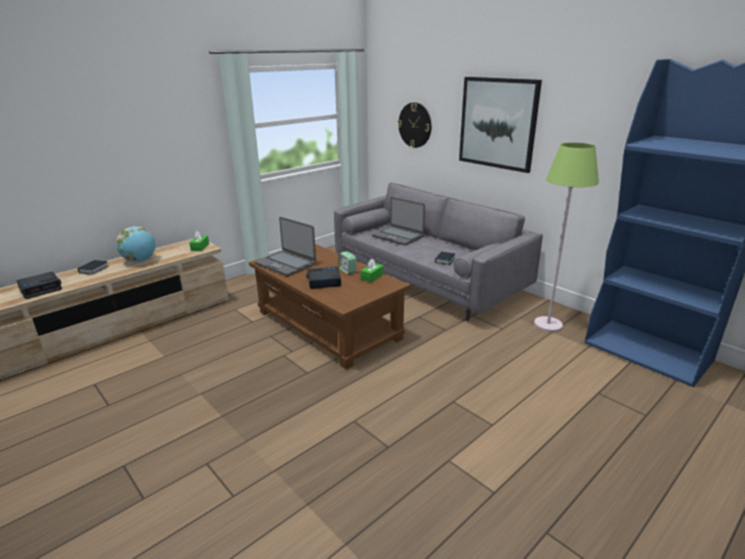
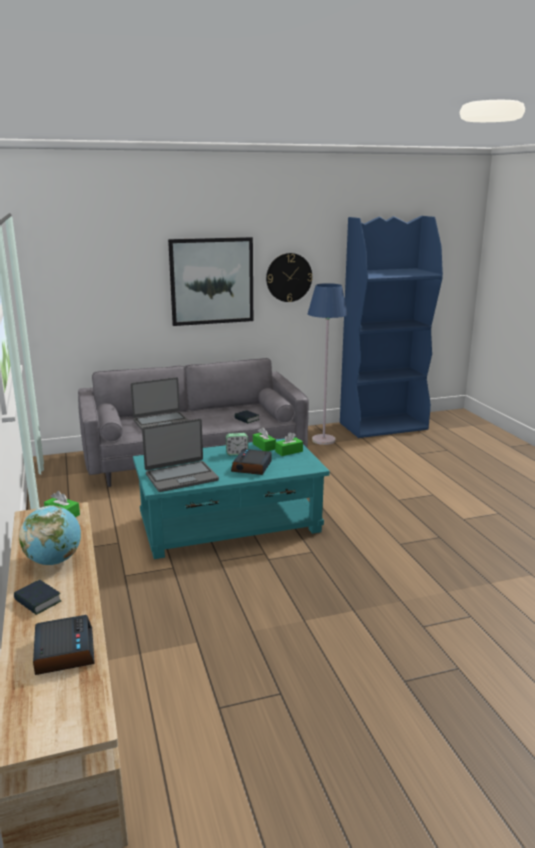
camera: 65 degrees left, 5 degrees down
brown coffee table [249,244,410,369] -> turquoise coffee table [133,437,330,559]
wall clock [398,103,432,148] -> wall clock moved to [266,253,312,302]
green floor lamp [534,143,599,332] -> blue floor lamp [308,283,348,445]
none -> green tissue box [275,432,303,456]

